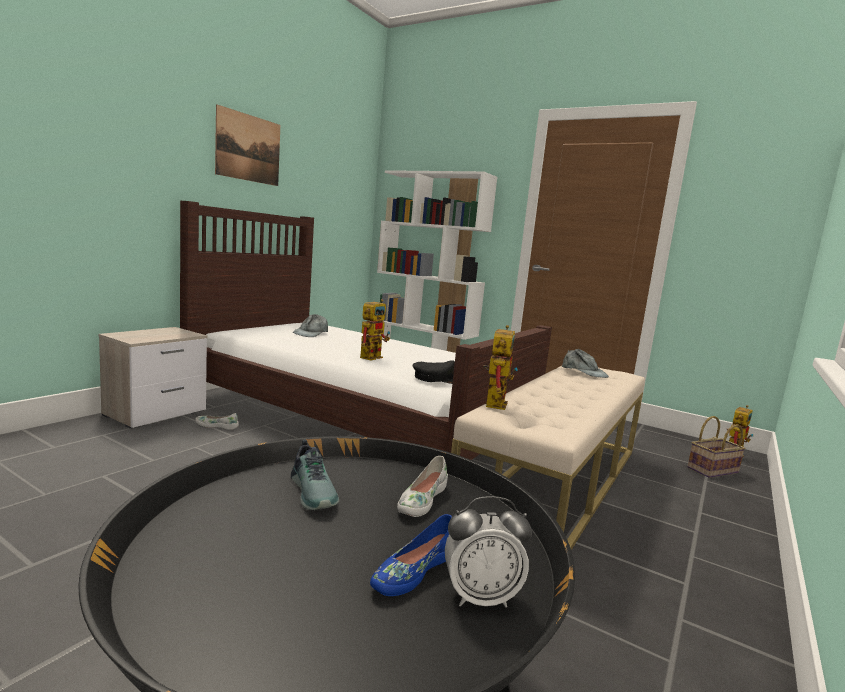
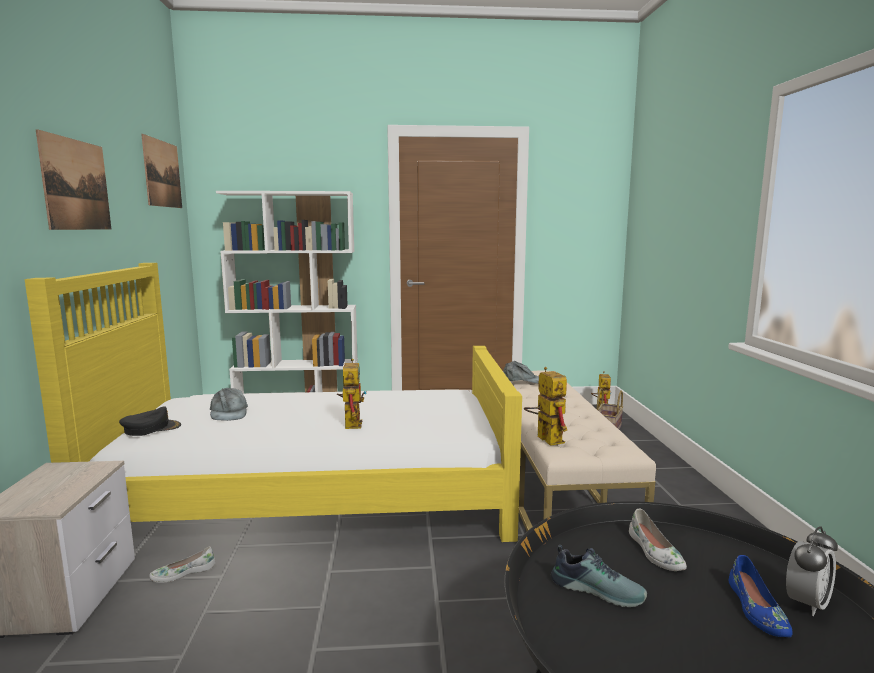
camera: 35 degrees left, 0 degrees up
brown bed [180,201,552,460] -> yellow bed [25,263,522,542]
black cap [413,360,455,384] -> black cap moved to [119,407,181,436]
none -> picture [141,134,182,208]

